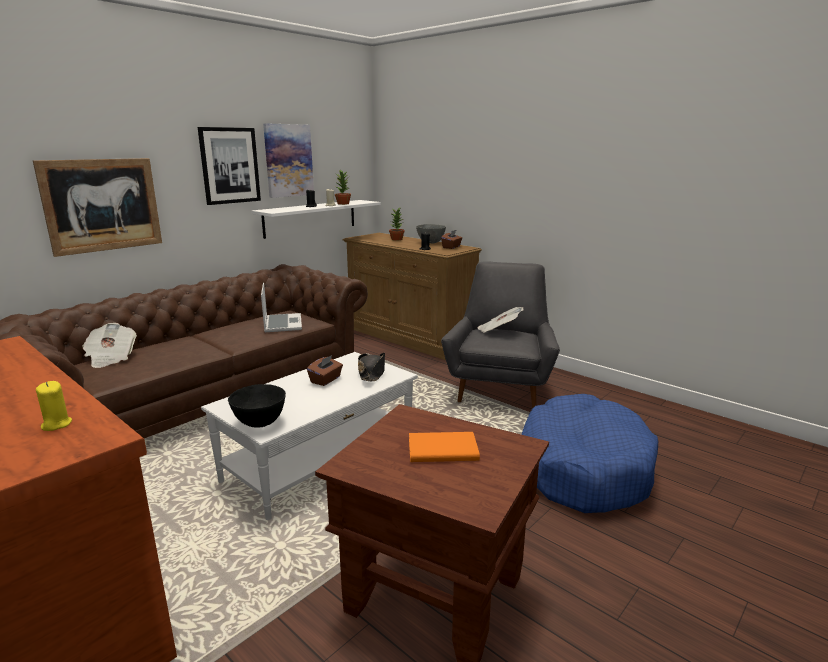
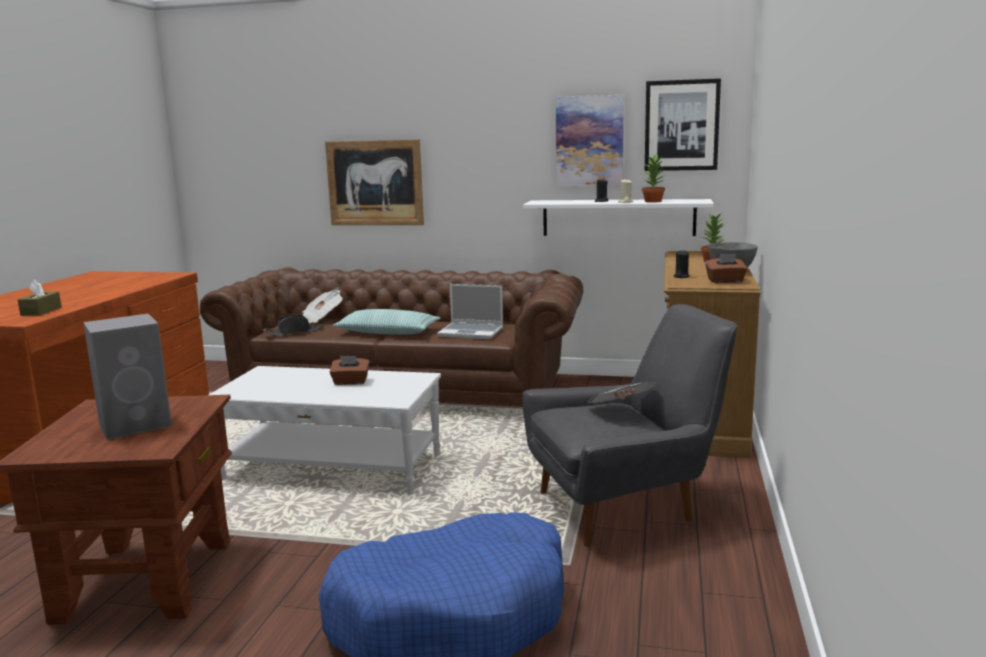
camera: 60 degrees right, 5 degrees down
yellow candle [36,381,72,431] -> brown tissue box [18,280,62,316]
picture [198,127,261,205] -> picture moved to [645,78,721,171]
black bowl [228,384,286,428] -> none
laptop [261,283,302,332] -> laptop turned 60 degrees clockwise [437,284,503,339]
black hat [358,353,385,381] -> black hat moved to [263,314,324,336]
orange book [409,432,480,462] -> grey speaker [83,314,172,440]
none -> pillow [333,309,440,335]

